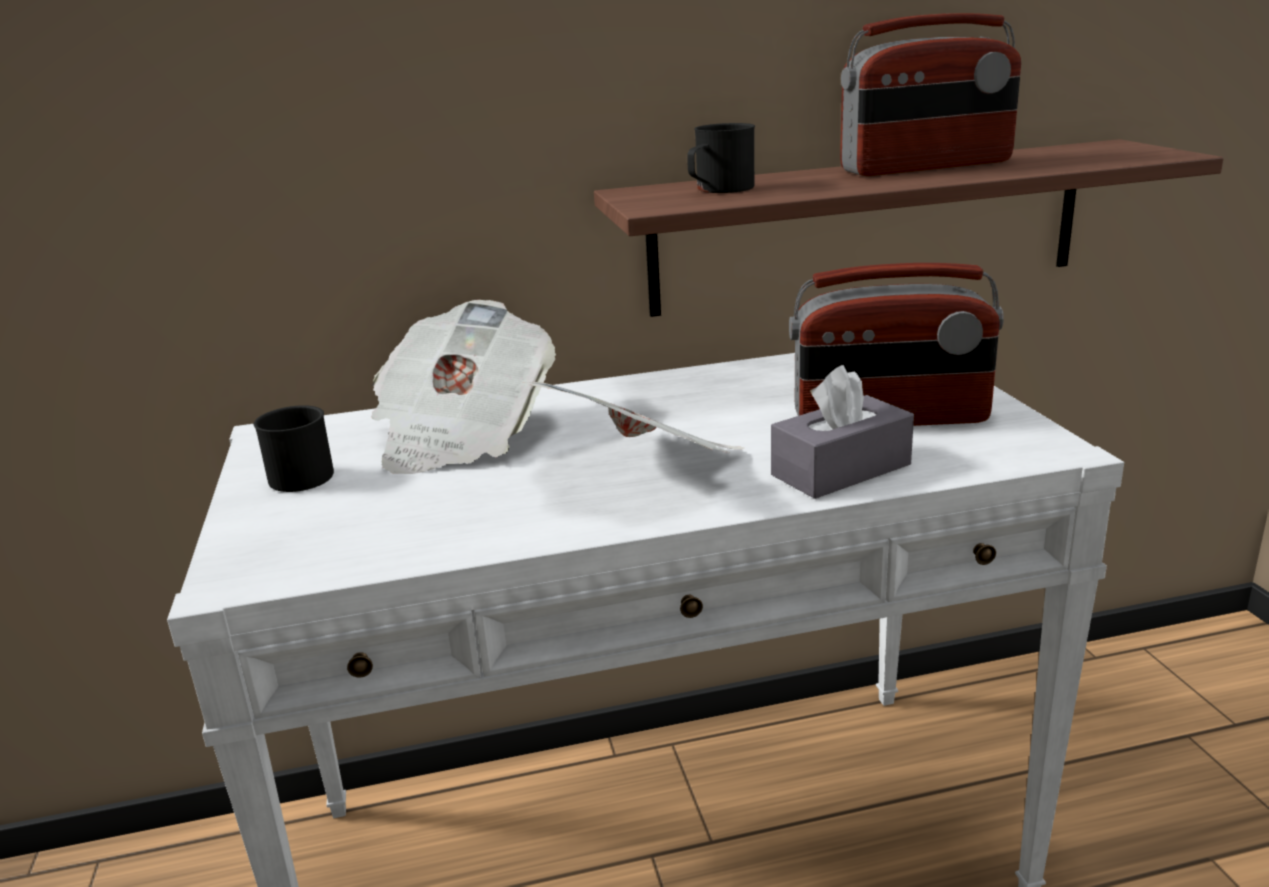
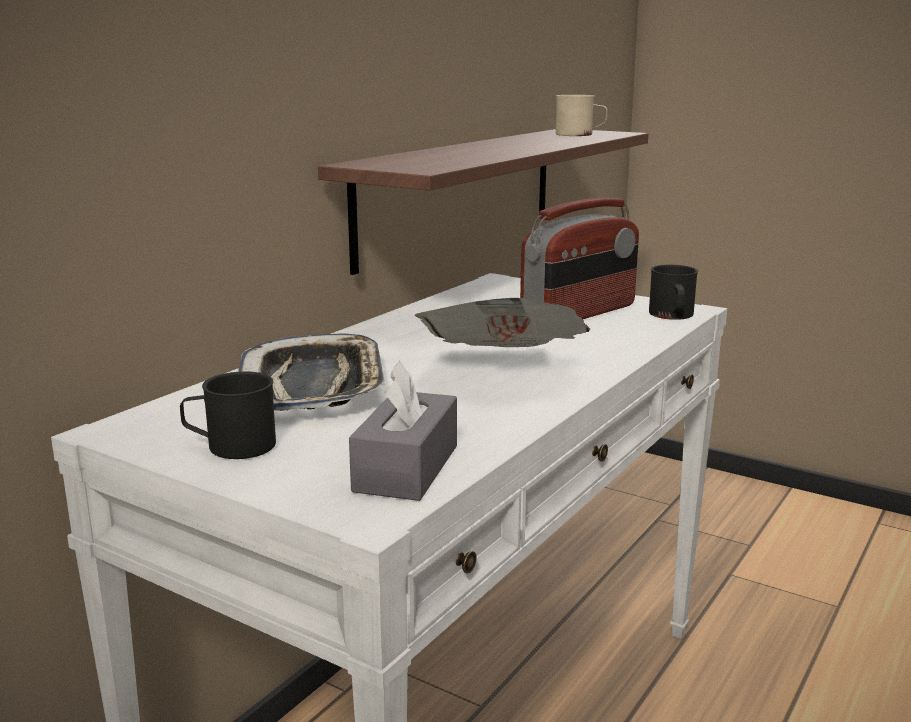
camera: 45 degrees left, 5 degrees down
newspaper [371,300,556,474] -> tray [238,333,385,411]
black mug [687,123,755,193] -> black mug moved to [649,265,698,320]
grey tissue box [771,365,914,499] -> grey tissue box moved to [349,361,457,501]
radio [840,13,1021,176] -> none
none -> beige mug [556,95,608,136]

